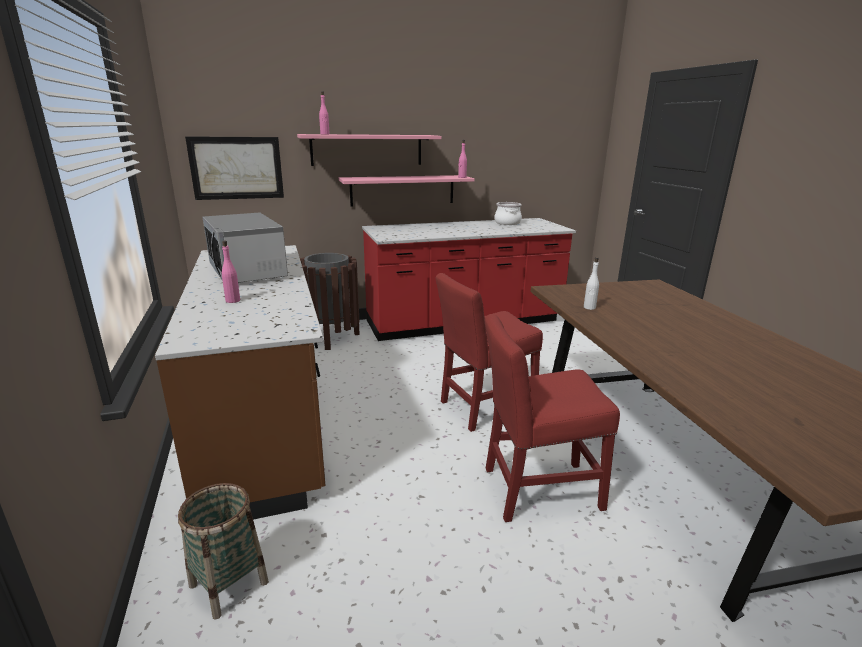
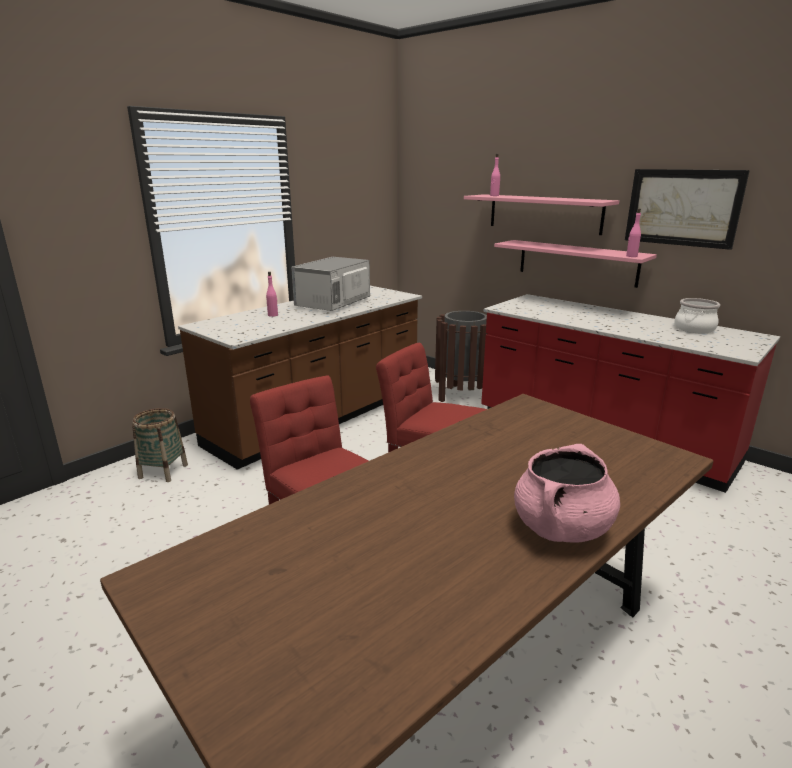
camera: 60 degrees right, 0 degrees up
picture [185,136,284,200] -> picture moved to [625,169,750,250]
white bottle [584,257,599,310] -> none
none -> pink cooking pot [514,444,620,543]

